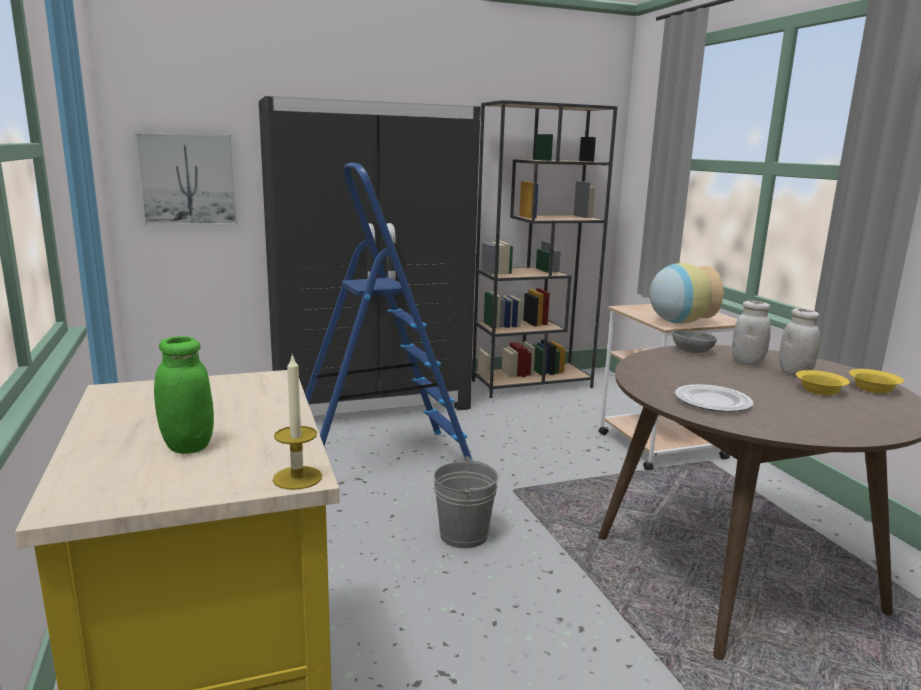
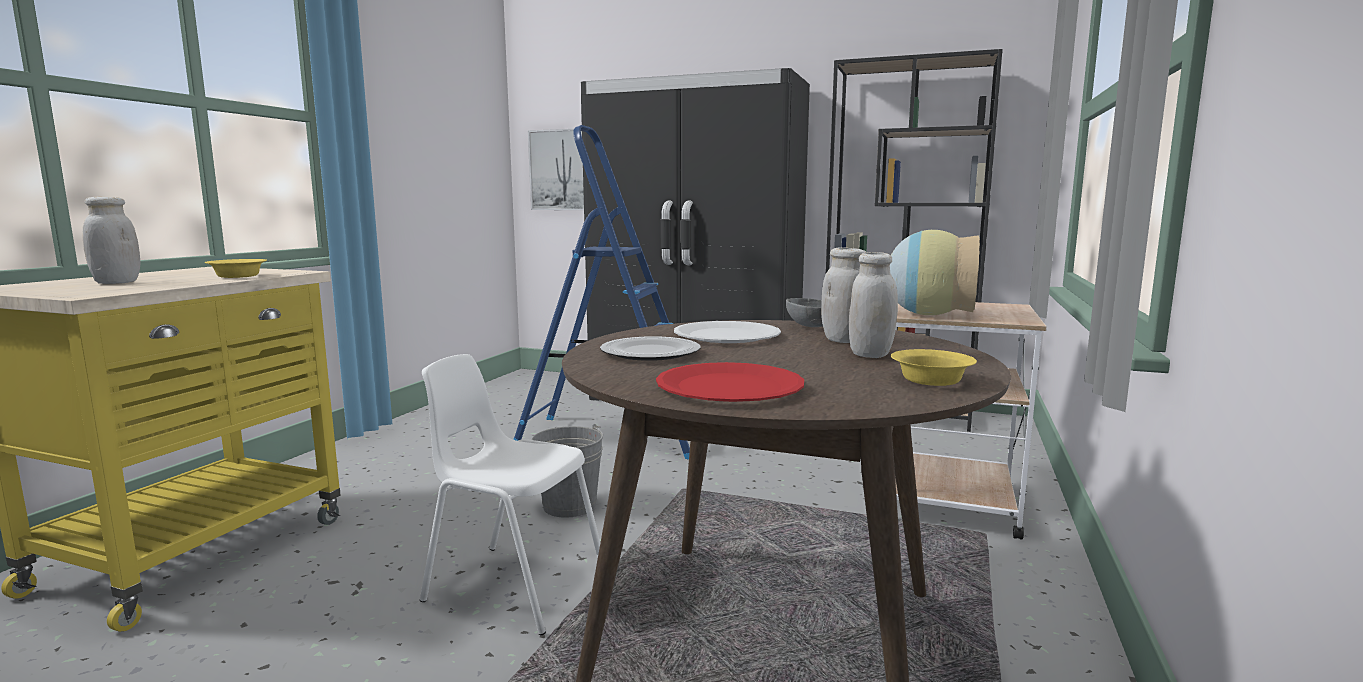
camera: 40 degrees right, 5 degrees down
green jar [154,336,214,454] -> white jar [83,197,141,284]
candle [273,354,322,490] -> none
yellow bowl [796,370,850,395] -> yellow bowl moved to [205,259,267,278]
none -> white chair [420,354,600,636]
none -> red plate [656,362,804,402]
none -> white plate [674,321,781,343]

